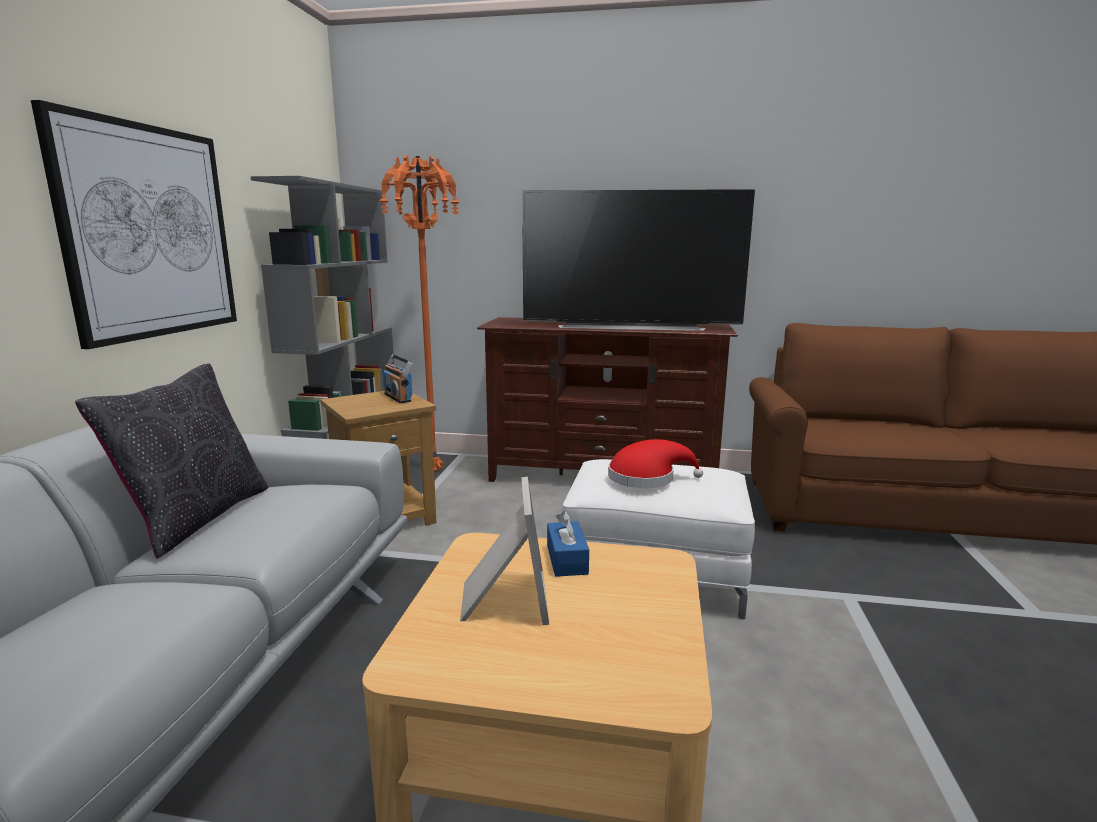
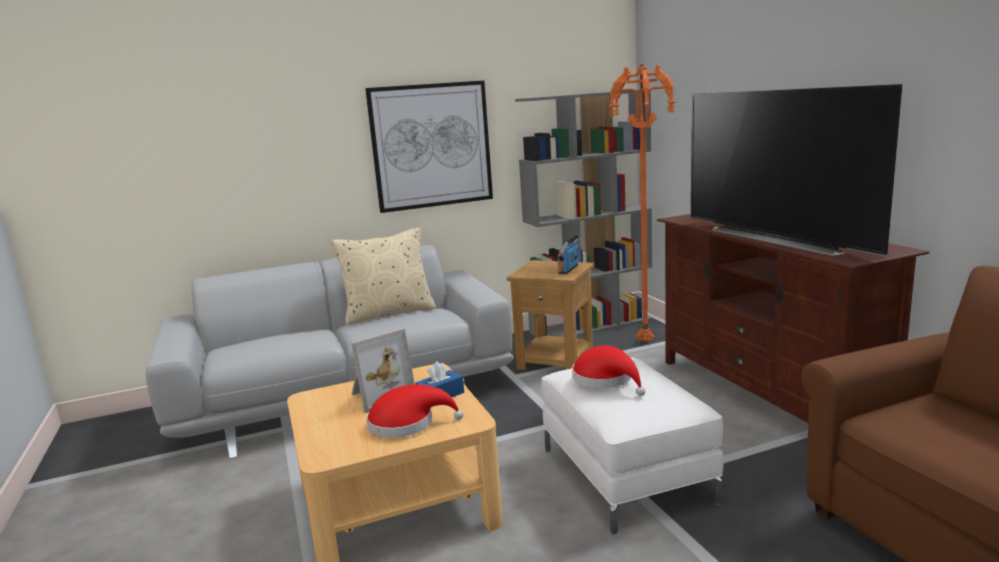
camera: 60 degrees right, 0 degrees up
black pillow [75,364,268,559] -> beige pillow [331,228,436,325]
none -> red hat [367,384,464,438]

